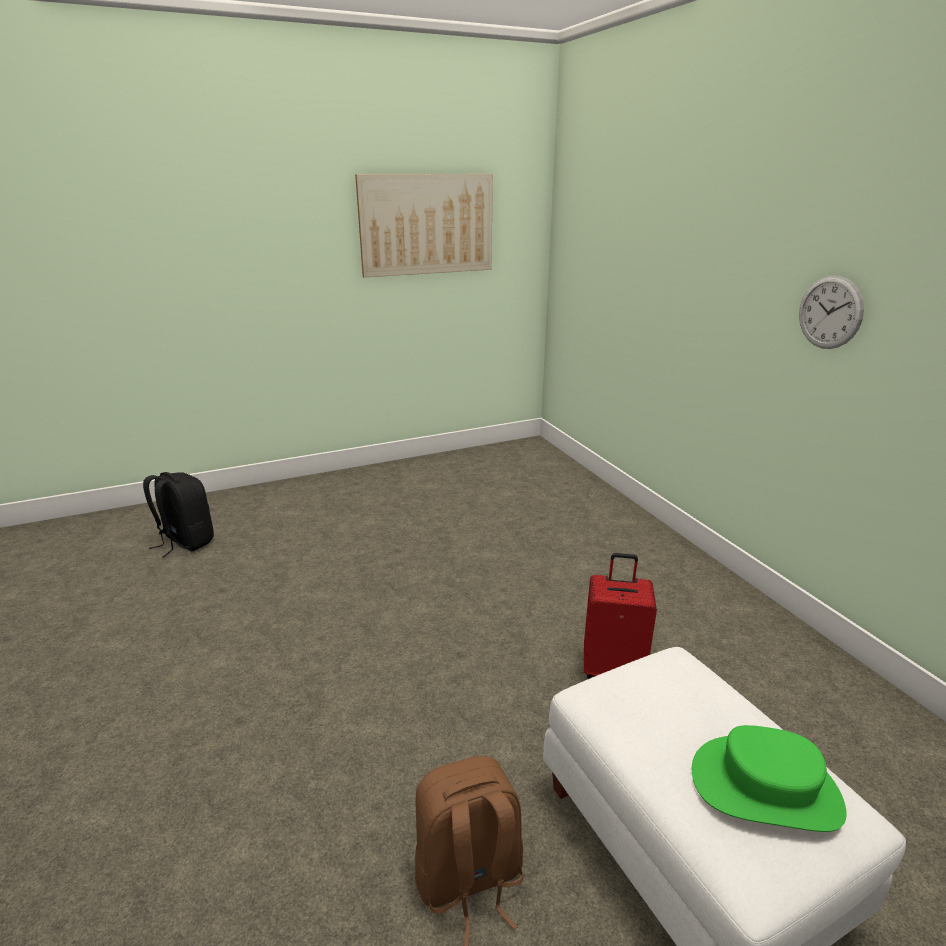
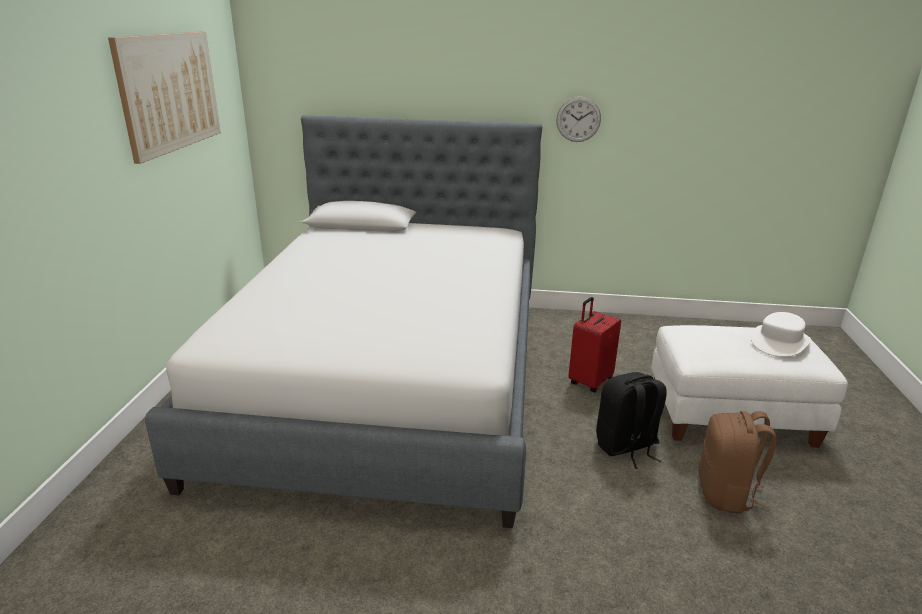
camera: 60 degrees left, 0 degrees up
black backpack [143,472,214,558] -> black backpack moved to [596,372,667,469]
green hat [692,725,846,832] -> white hat [751,312,811,357]
none -> bed [145,115,542,528]

